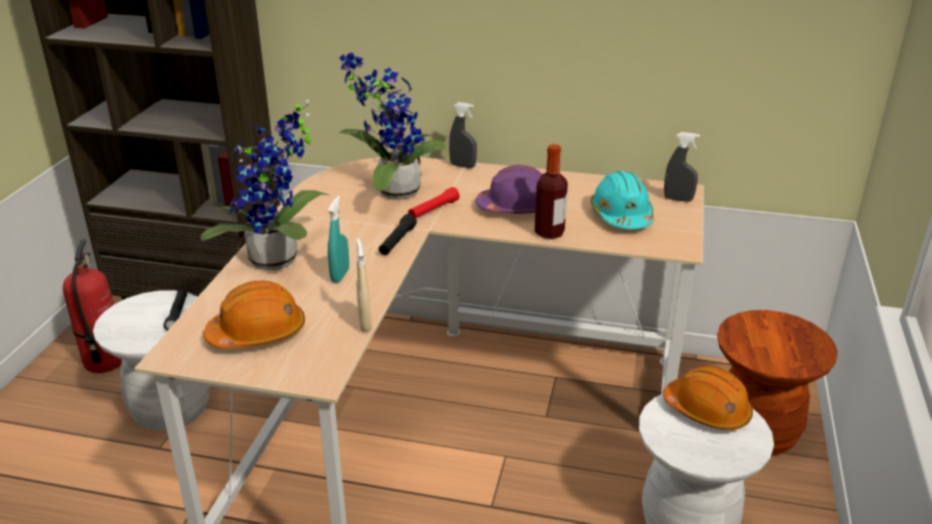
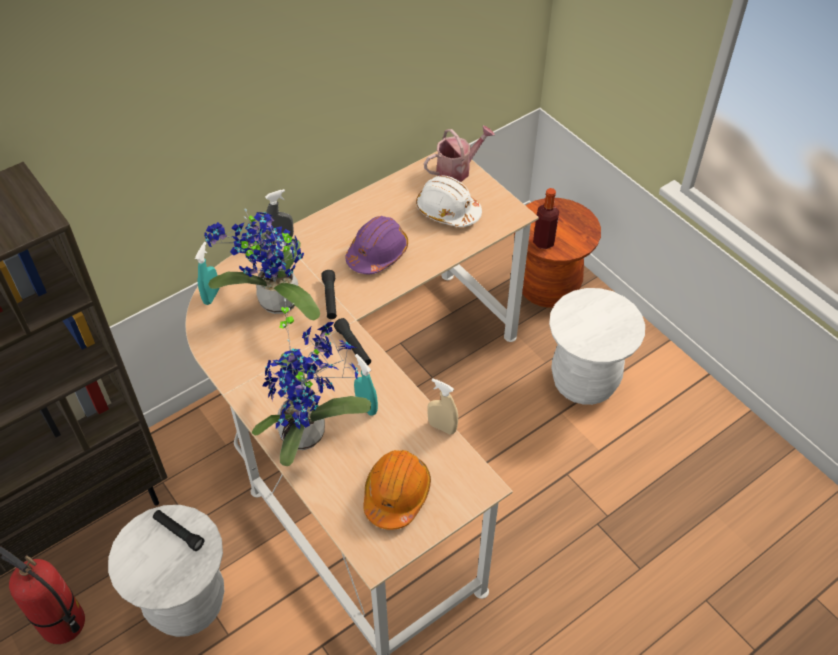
camera: 50 degrees left, 20 degrees up
red flashlight [408,187,460,218] -> black flashlight [322,270,337,319]
bottle [535,144,568,239] -> bottle moved to [533,188,559,249]
turquoise hard hat [591,171,654,229] -> white hard hat [416,175,482,227]
orange hard hat [663,365,753,430] -> none
grey spray bottle [664,132,700,202] -> watering can [424,126,495,182]
none -> turquoise spray bottle [195,242,219,305]

